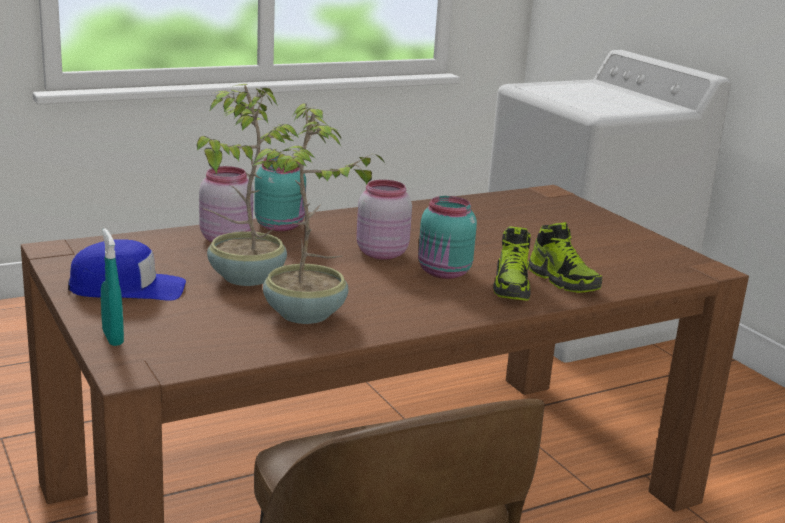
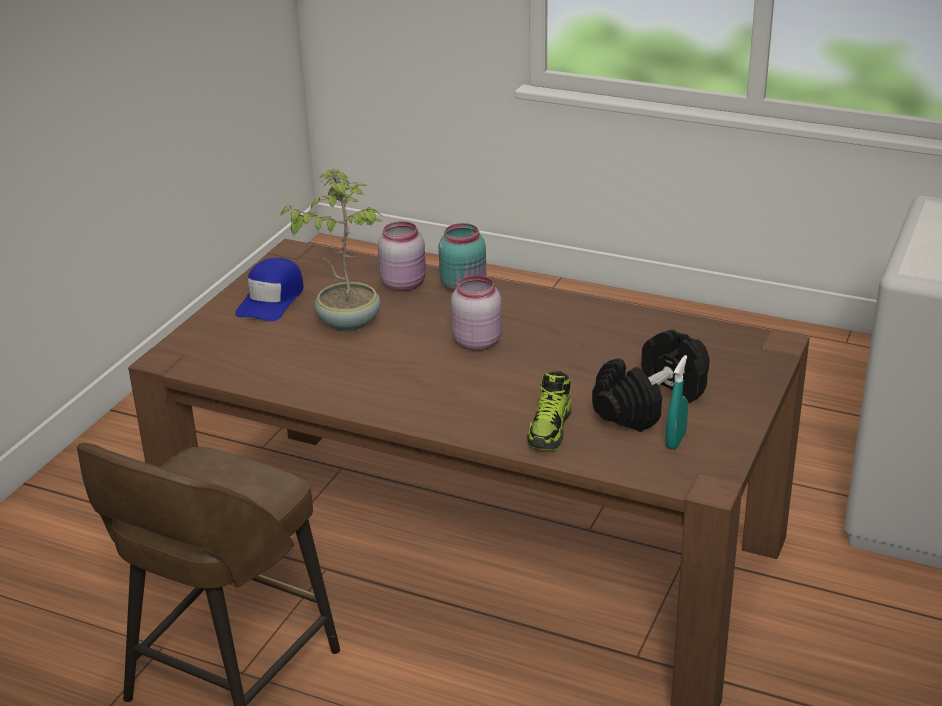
camera: 55 degrees right, 10 degrees up
blue cap [68,239,186,301] -> blue cap turned 60 degrees clockwise [235,257,304,321]
turquoise spray bottle [101,228,124,346] -> turquoise spray bottle moved to [666,355,688,449]
potted plant [252,103,385,324] -> none
turquoise jar [418,196,477,279] -> none
shoe [493,226,531,301] -> none
none -> black dumbbell [592,329,710,432]

